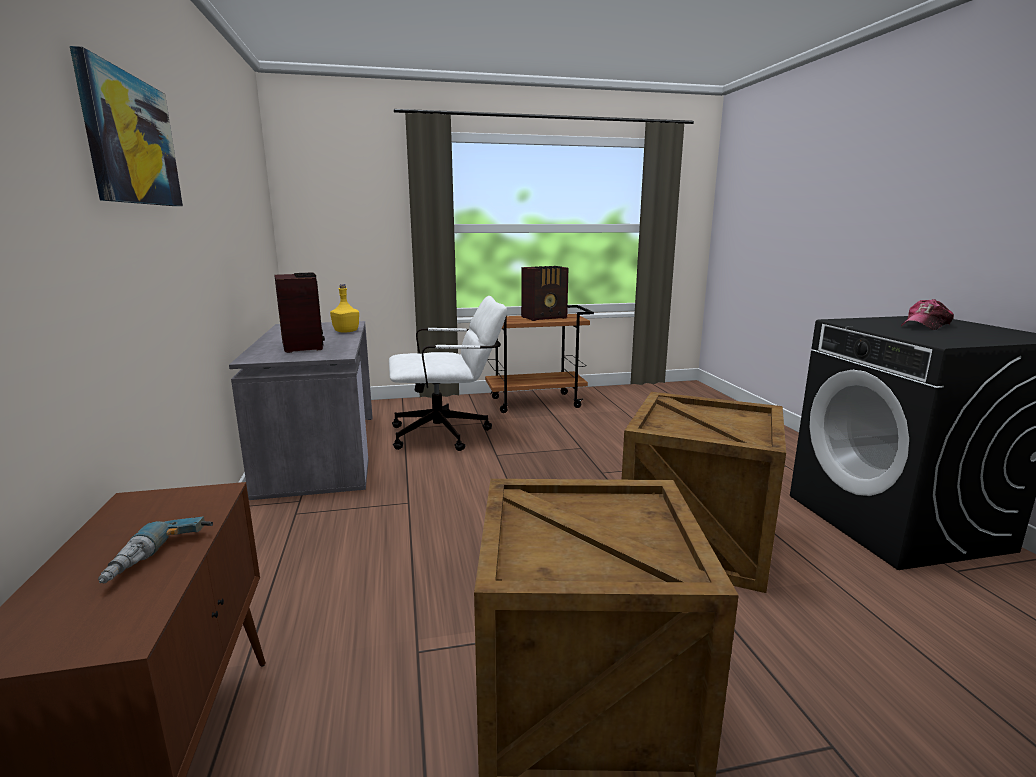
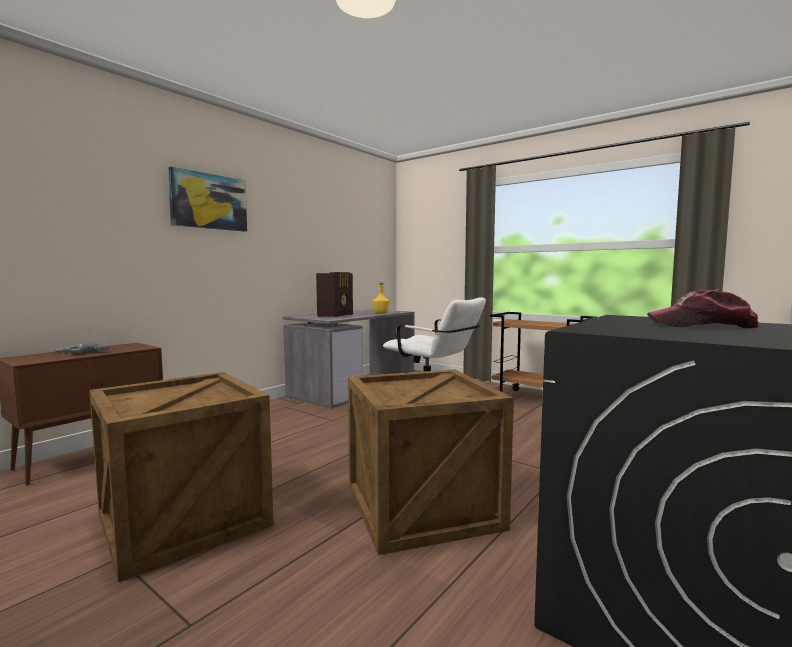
camera: 50 degrees right, 10 degrees down
radio [521,266,568,321] -> none

